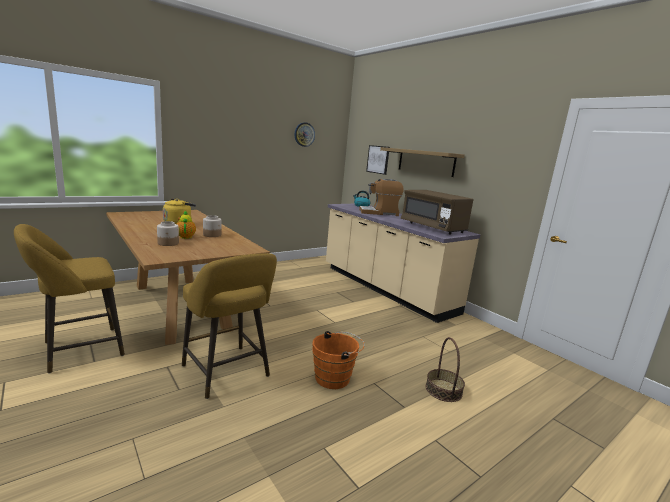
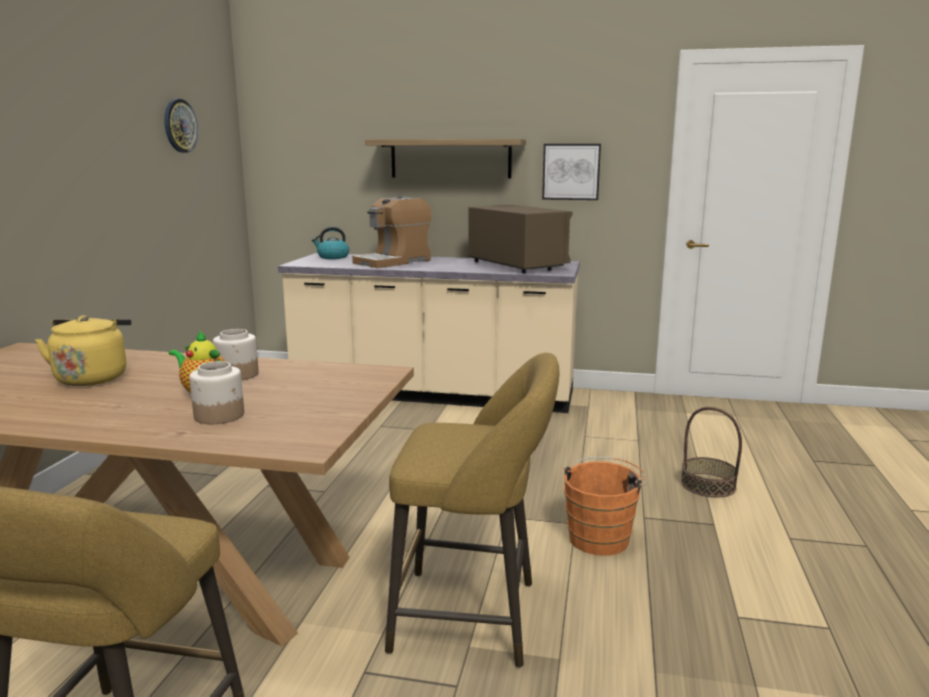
camera: 40 degrees left, 0 degrees up
picture [366,145,390,175] -> picture moved to [542,144,601,200]
brown microwave [401,190,473,234] -> brown microwave turned 135 degrees counterclockwise [468,205,573,273]

